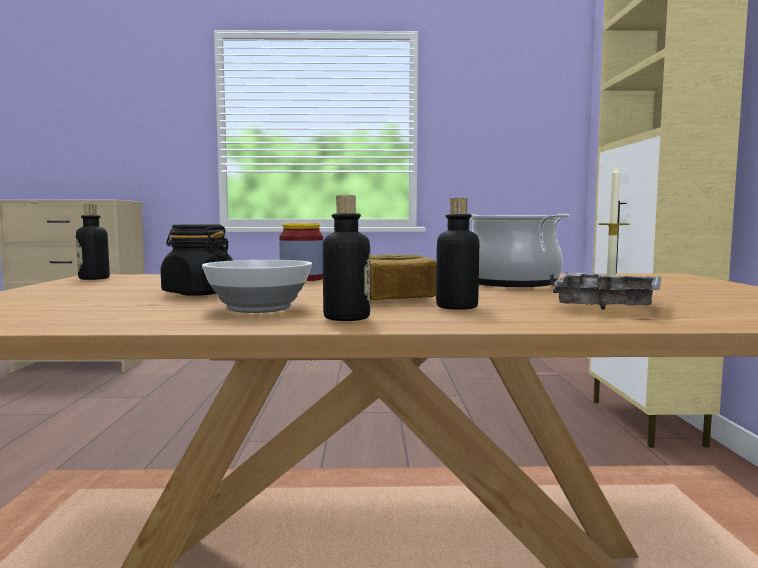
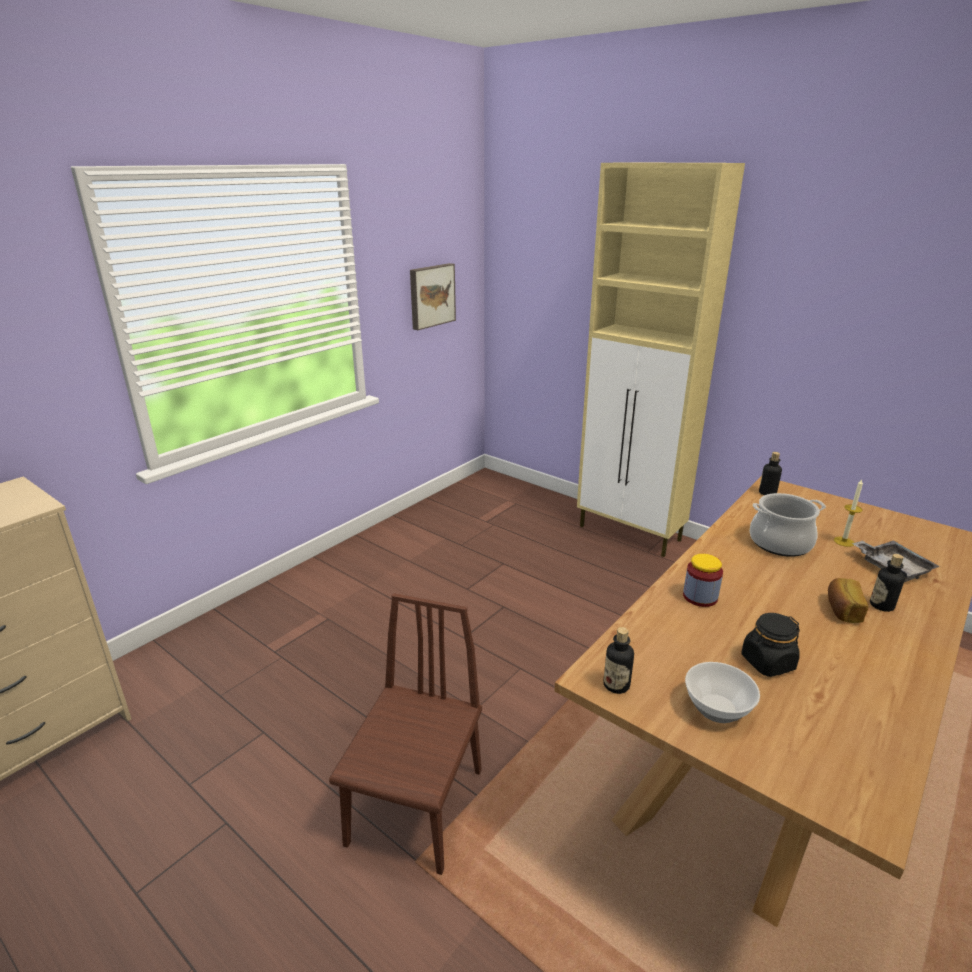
camera: 50 degrees left, 20 degrees up
bowl [202,260,312,313] -> bowl moved to [685,662,760,723]
bottle [323,195,370,321] -> bottle moved to [759,452,782,495]
none -> brown chair [329,593,482,875]
none -> picture [410,263,456,330]

